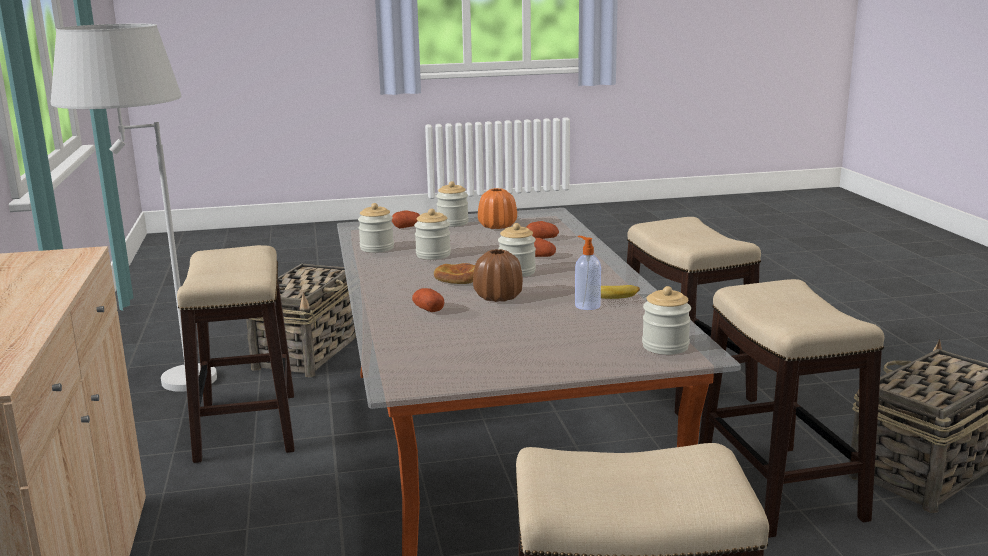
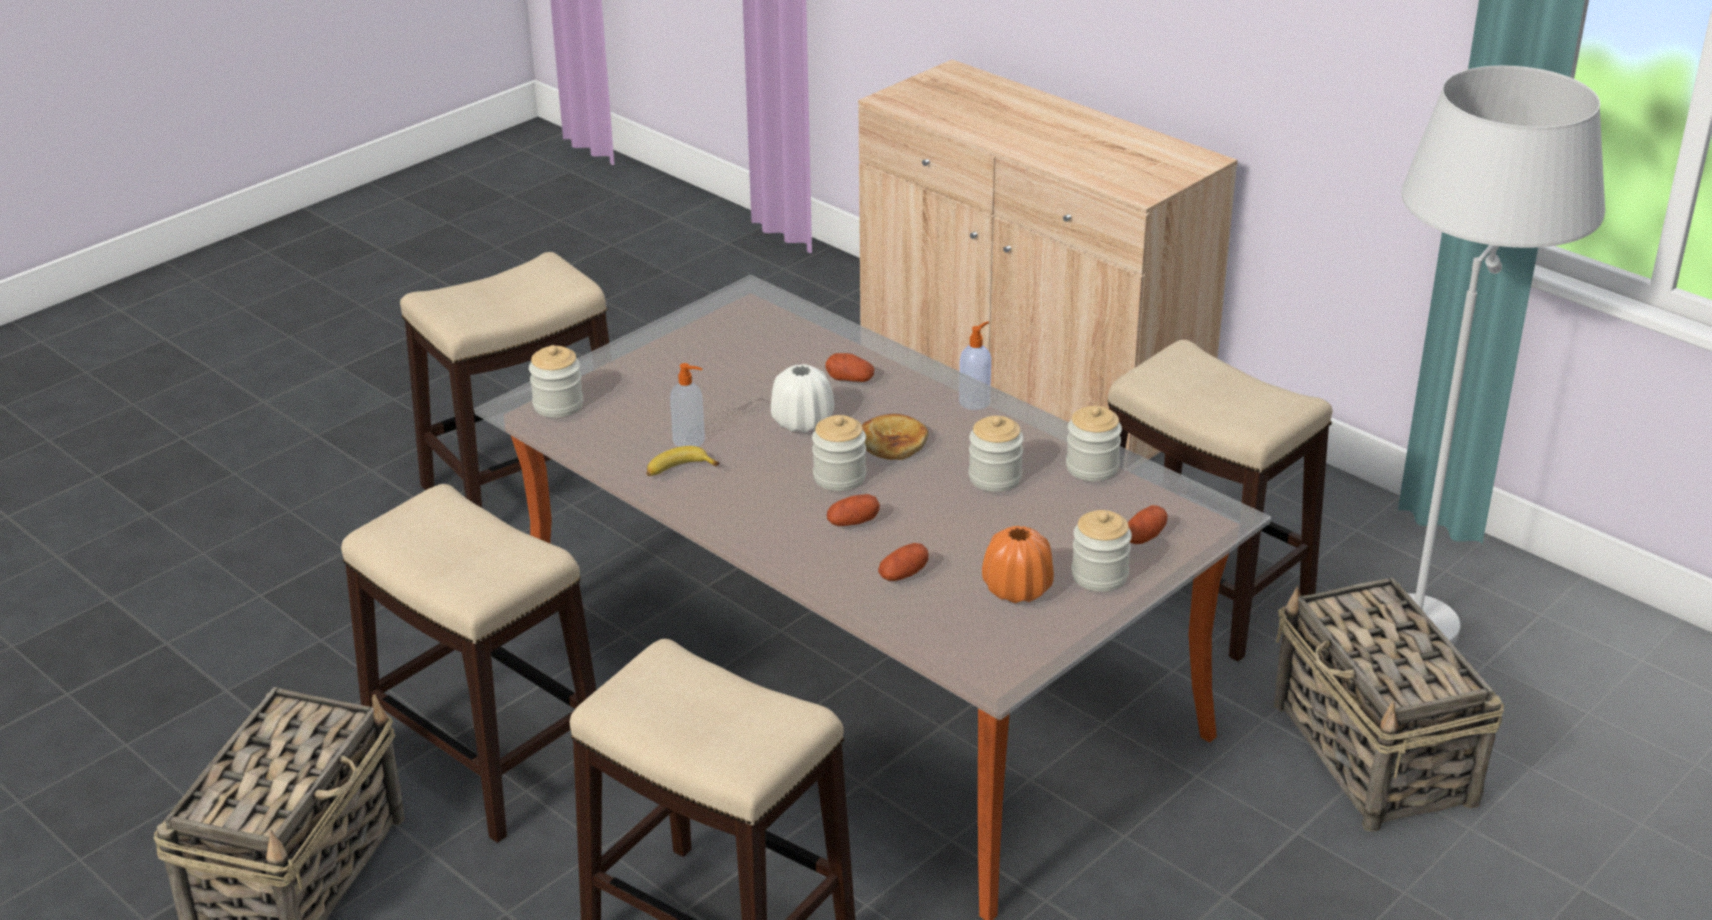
camera: 145 degrees right, 15 degrees up
brown vase [473,249,523,302] -> white vase [771,364,834,433]
none -> soap dispenser [959,321,991,410]

